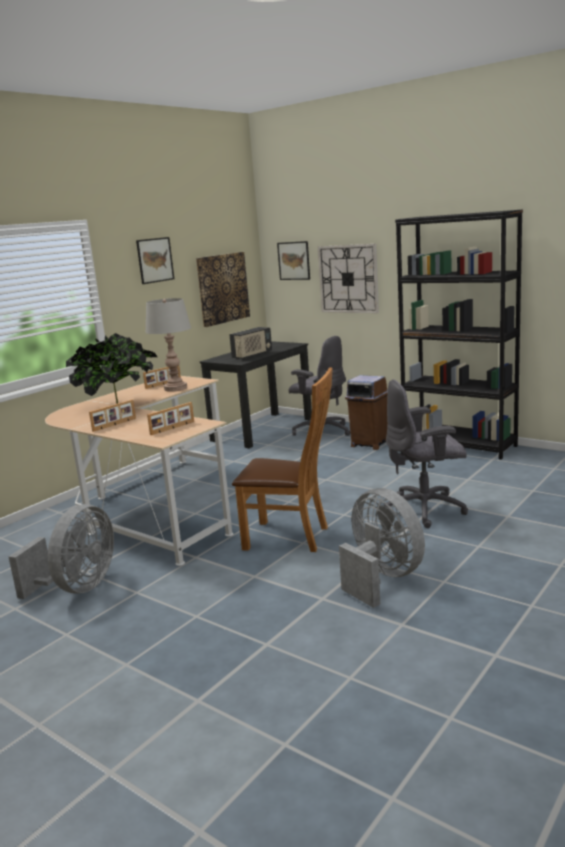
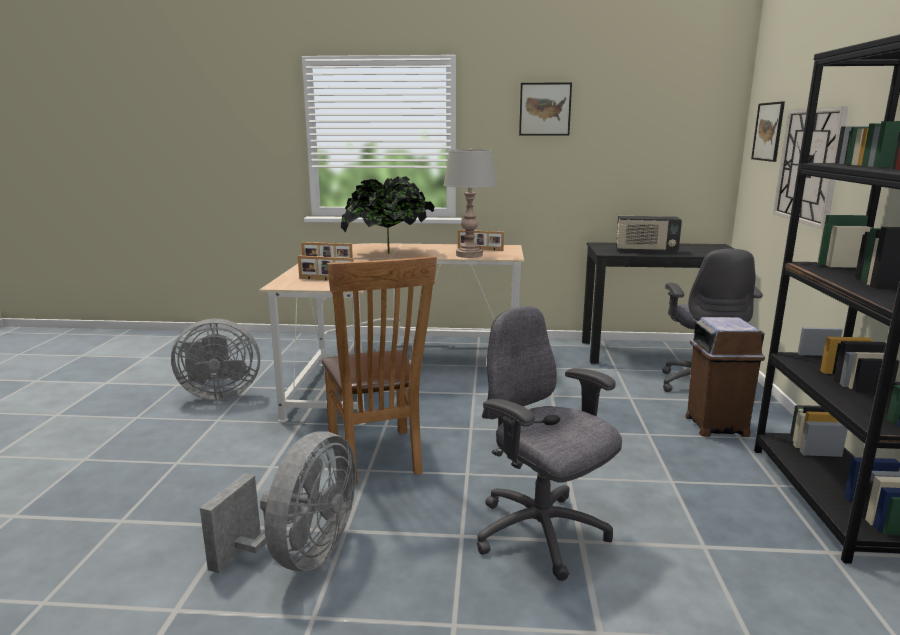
camera: 55 degrees right, 0 degrees up
picture [196,252,250,327] -> none

